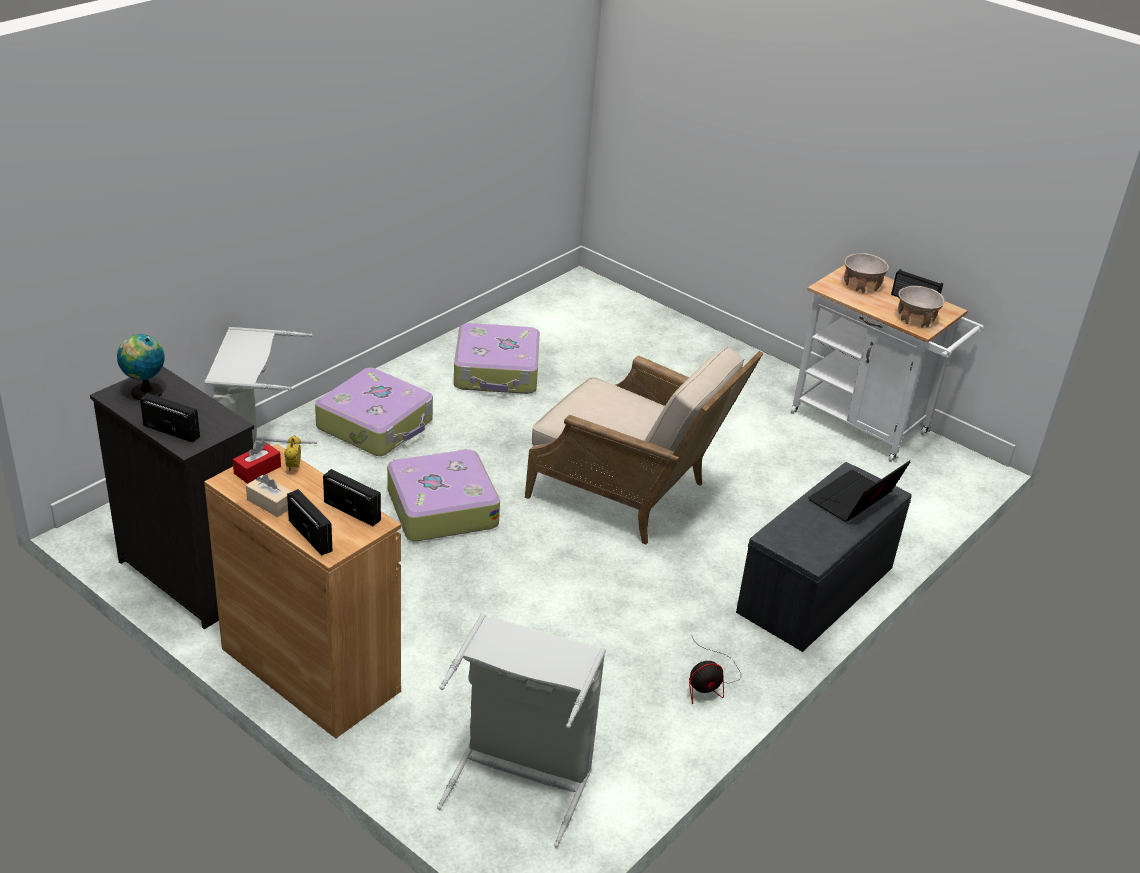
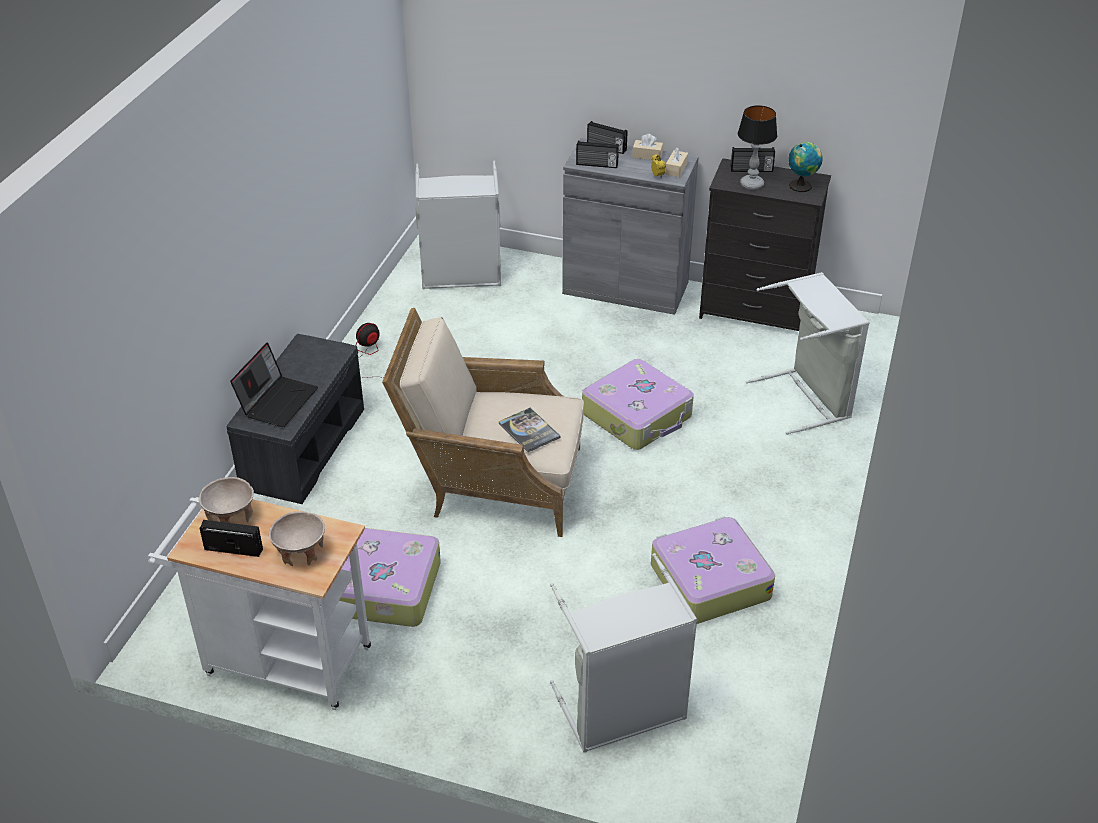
camera: 160 degrees right, 5 degrees up
brown cabinet [204,444,401,739] -> grey cabinet [562,138,699,315]
red tissue box [233,441,281,483] -> beige tissue box [665,147,688,177]
suitcase [315,368,433,456] -> suitcase moved to [339,528,441,627]
none -> book [498,408,561,452]
none -> grey laundry basket [550,553,698,753]
none -> table lamp [738,105,777,190]

